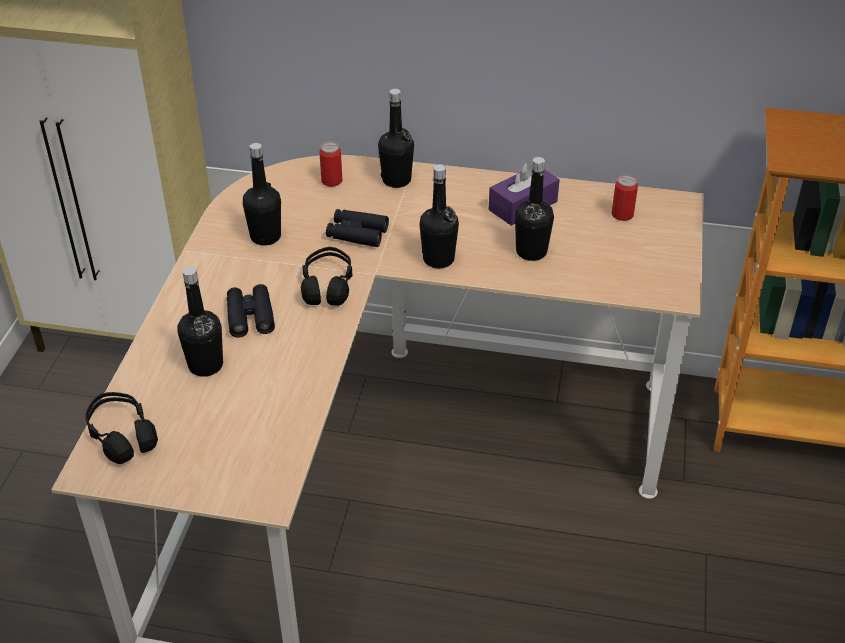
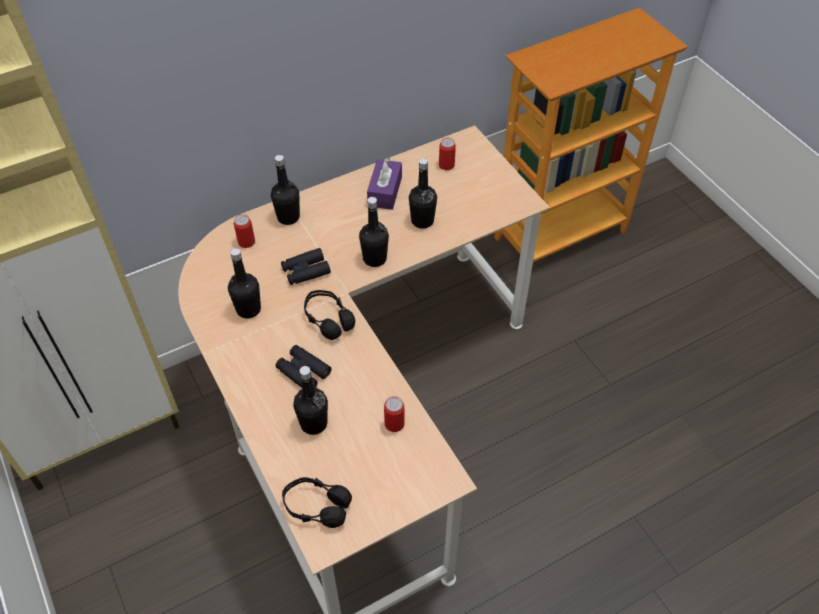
camera: 40 degrees left, 10 degrees up
none -> can [384,396,405,432]

